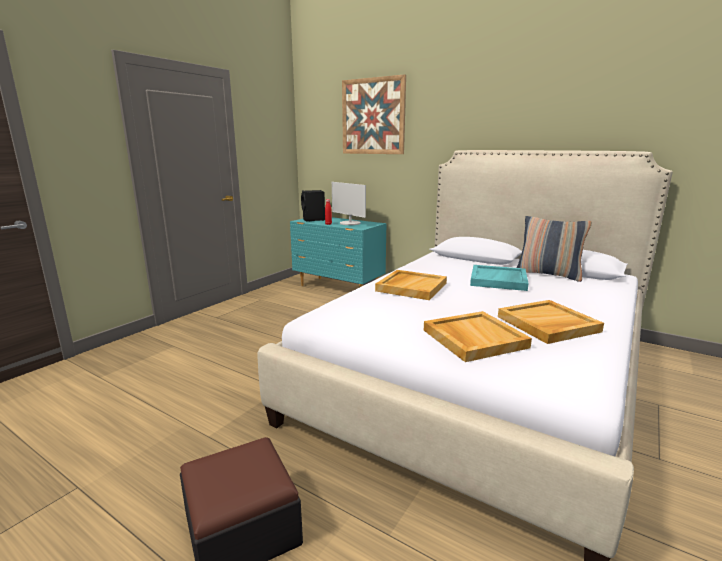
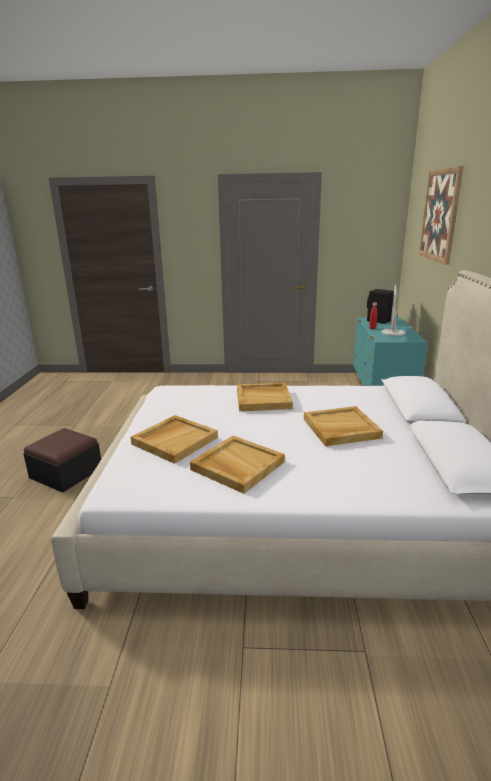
camera: 60 degrees right, 5 degrees up
turquoise tray [470,265,529,291] -> beige tray [304,406,383,446]
pillow [517,216,592,282] -> none

